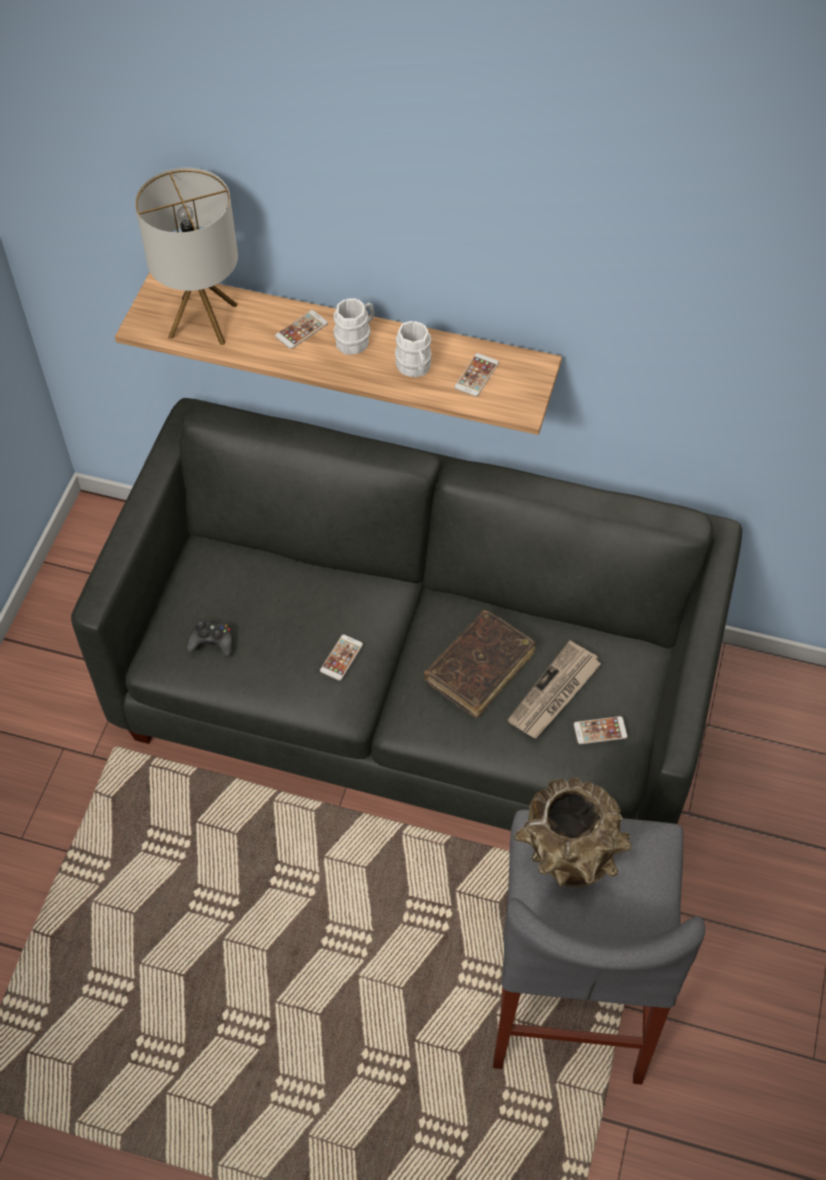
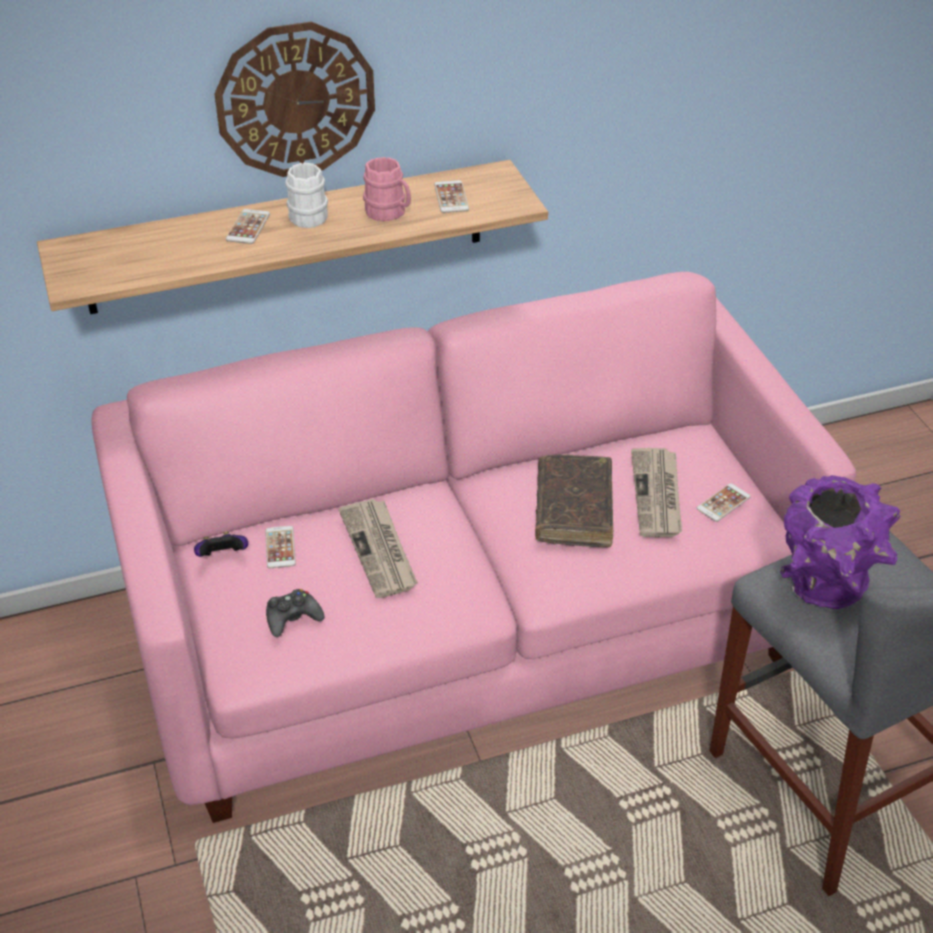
camera: 35 degrees left, 15 degrees down
grey sofa [71,398,742,831] -> pink sofa [91,272,857,823]
table lamp [135,167,238,345] -> none
phone [320,635,363,681] -> phone moved to [265,526,296,568]
white mug [395,321,432,378] -> pink mug [363,157,411,221]
brown vase [514,778,632,888] -> purple vase [780,475,900,609]
none -> game controller [194,531,248,557]
none -> wall clock [214,22,375,177]
none -> newspaper [339,499,418,598]

